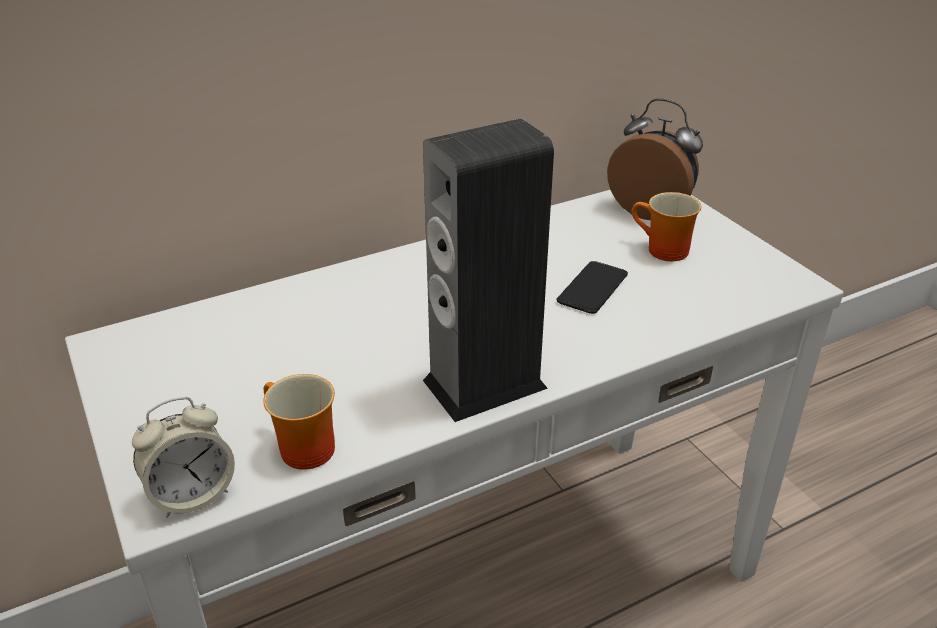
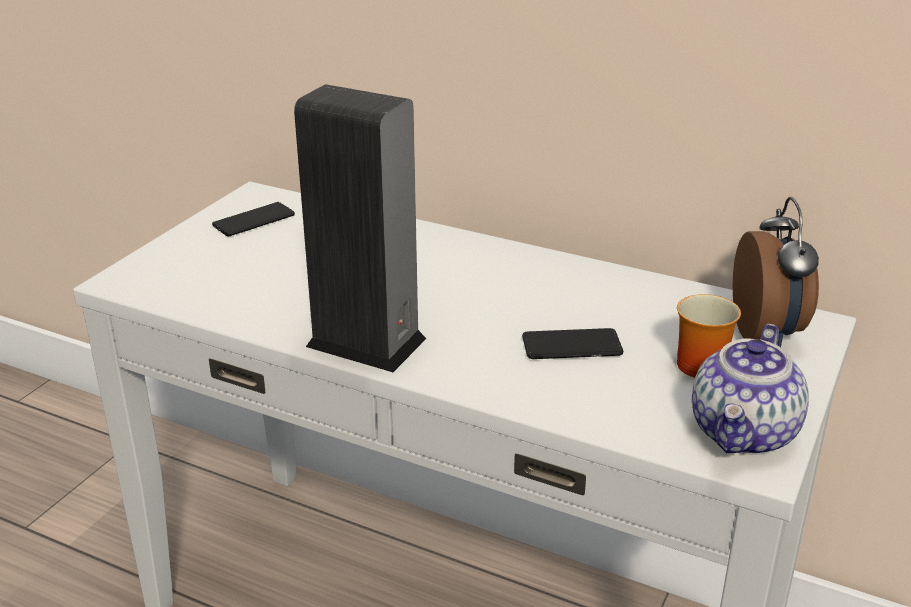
camera: 55 degrees right, 5 degrees down
alarm clock [132,397,235,518] -> none
mug [263,374,335,470] -> none
none -> phone [212,202,295,237]
none -> teapot [692,324,809,455]

